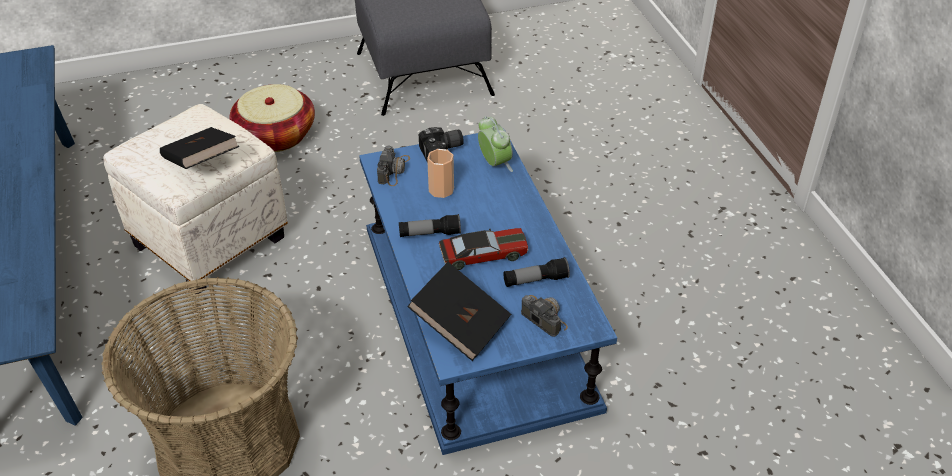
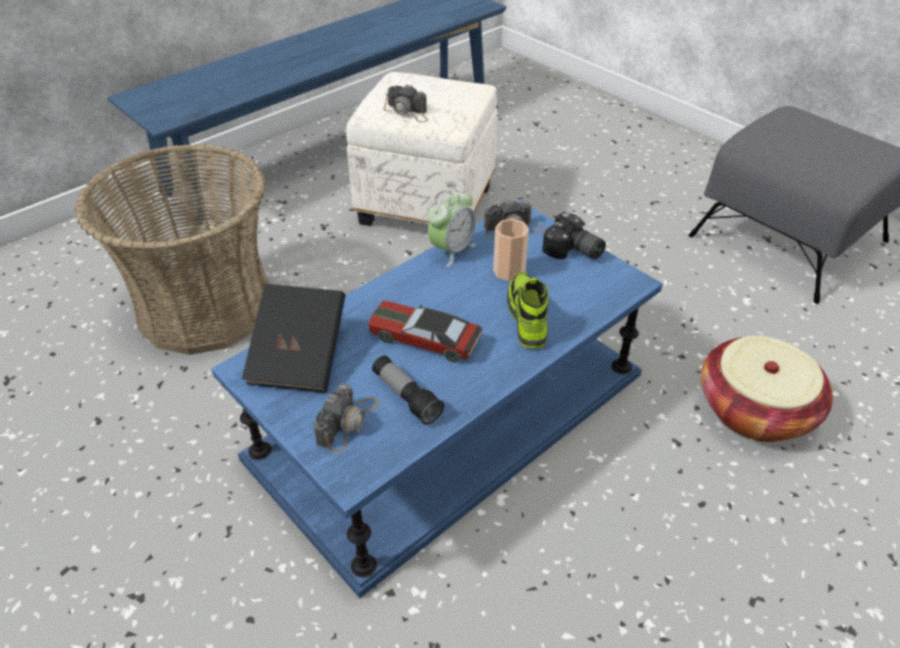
camera: 65 degrees right, 0 degrees up
black book [160,127,239,169] -> camera [383,84,428,122]
basket [229,84,315,152] -> basket moved to [701,336,833,442]
flashlight [399,214,461,237] -> none
toy car [439,228,528,270] -> toy car turned 150 degrees clockwise [368,301,483,362]
alarm clock [478,116,513,172] -> alarm clock moved to [428,188,476,267]
none -> shoe [507,272,549,348]

